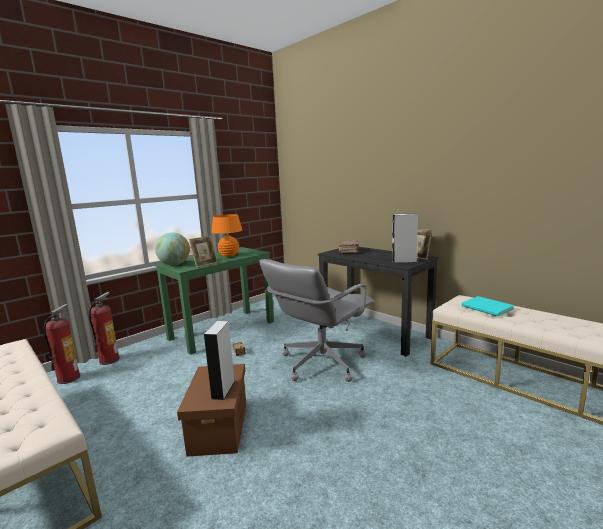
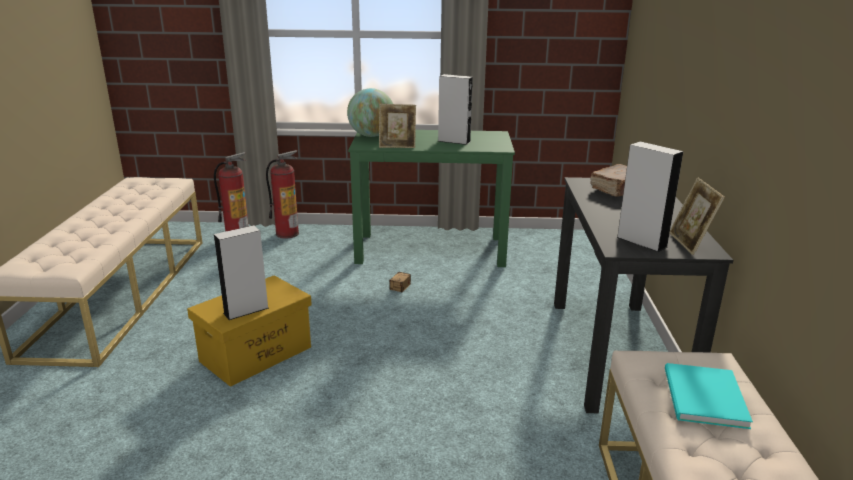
camera: 45 degrees right, 10 degrees up
brown storage box [177,364,246,457] -> yellow storage box [187,275,312,387]
orange table lamp [211,214,242,257] -> grey speaker [438,74,473,145]
grey office chair [259,259,373,382] -> none

